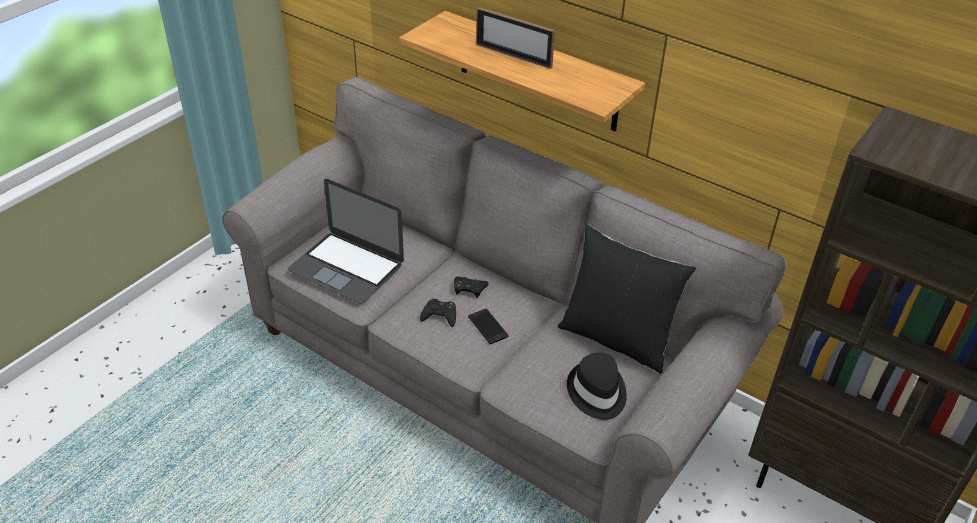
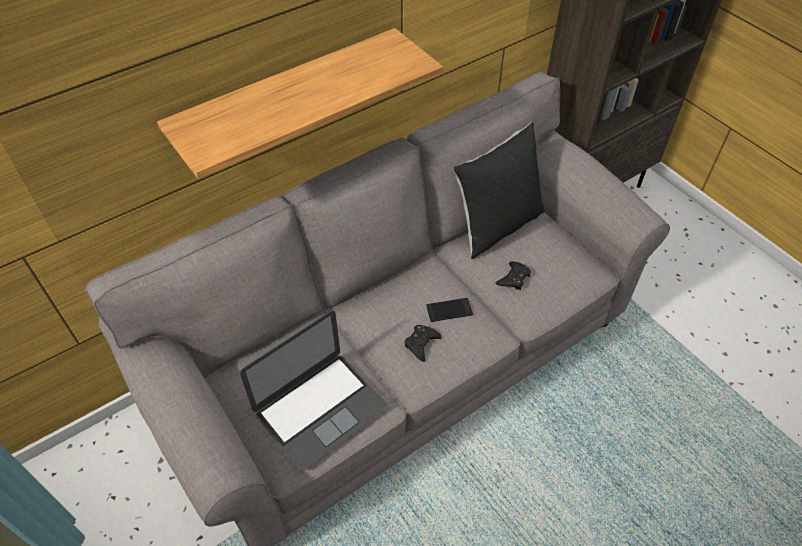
camera: 70 degrees left, 10 degrees up
black game controller [454,276,489,298] -> black game controller moved to [496,261,531,290]
picture frame [476,7,555,69] -> none
black hat [567,353,627,420] -> none

